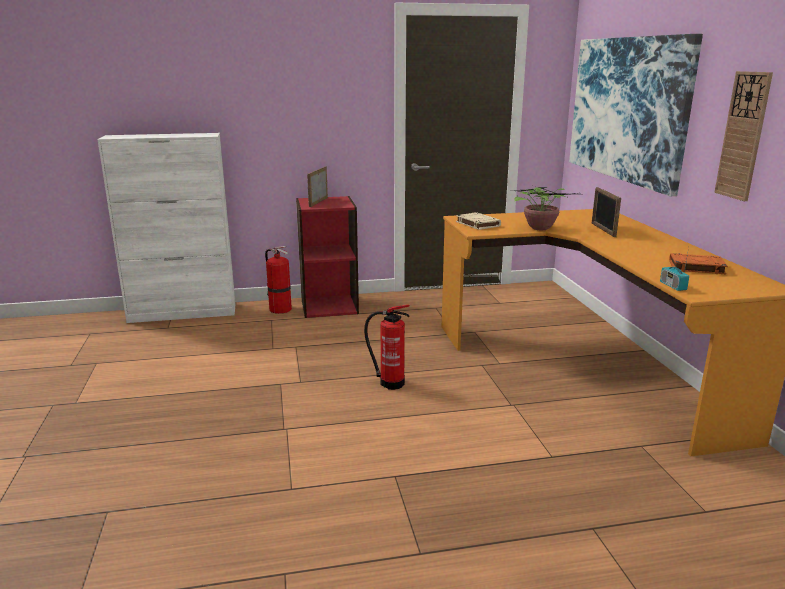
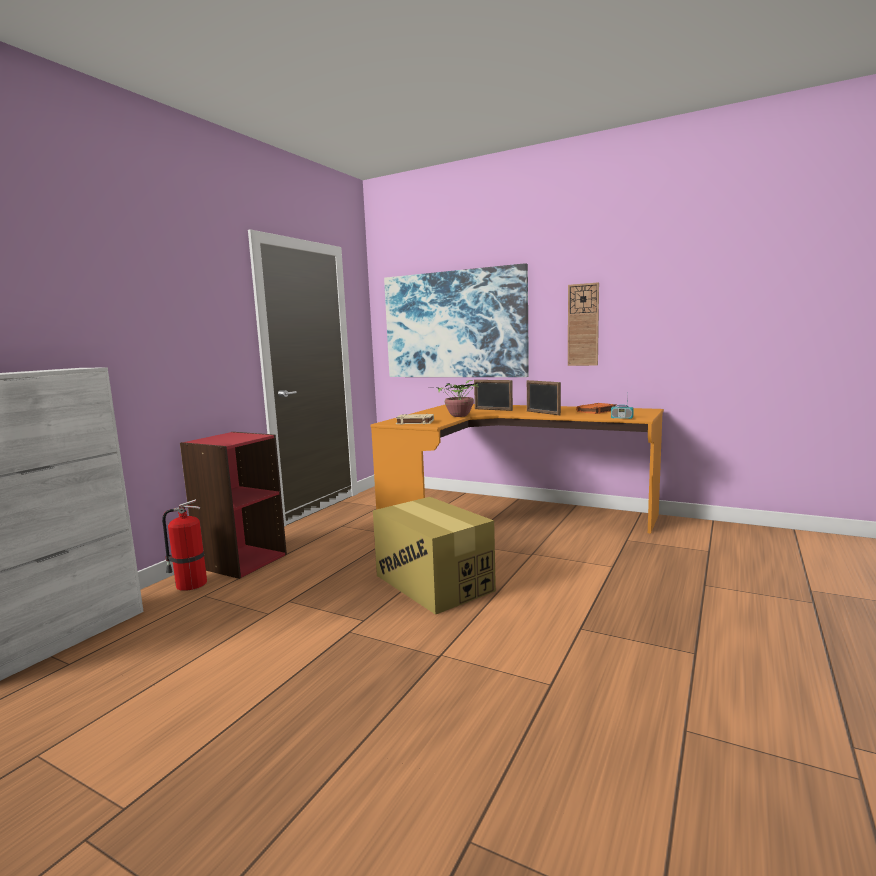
camera: 50 degrees left, 10 degrees down
picture frame [307,167,328,207] -> picture frame moved to [527,380,561,415]
fire extinguisher [364,305,410,390] -> cardboard box [373,497,496,615]

